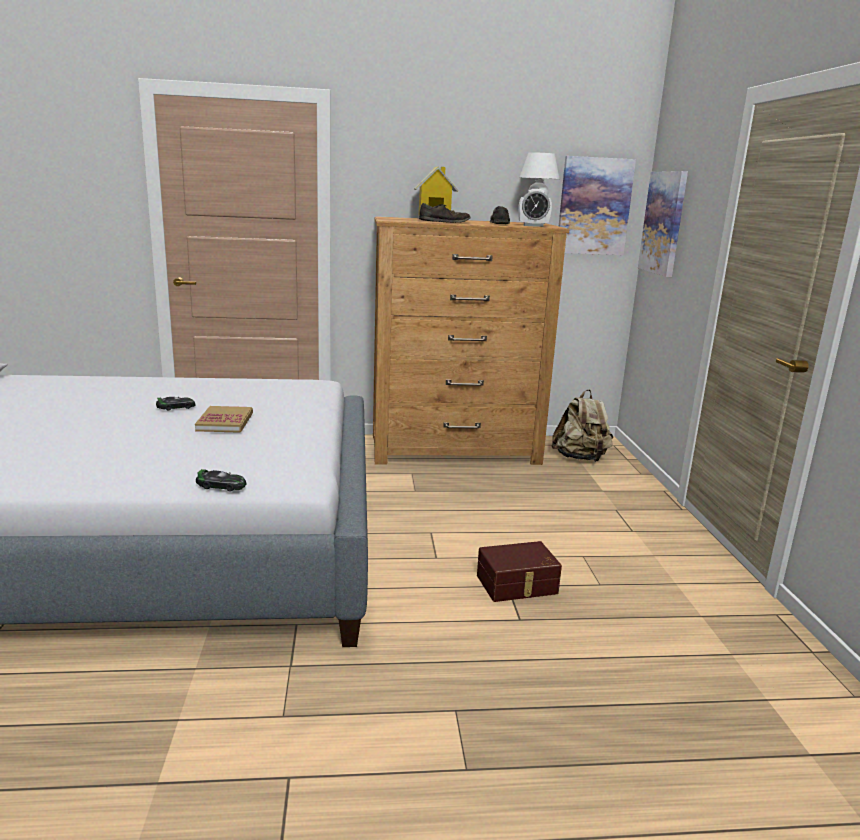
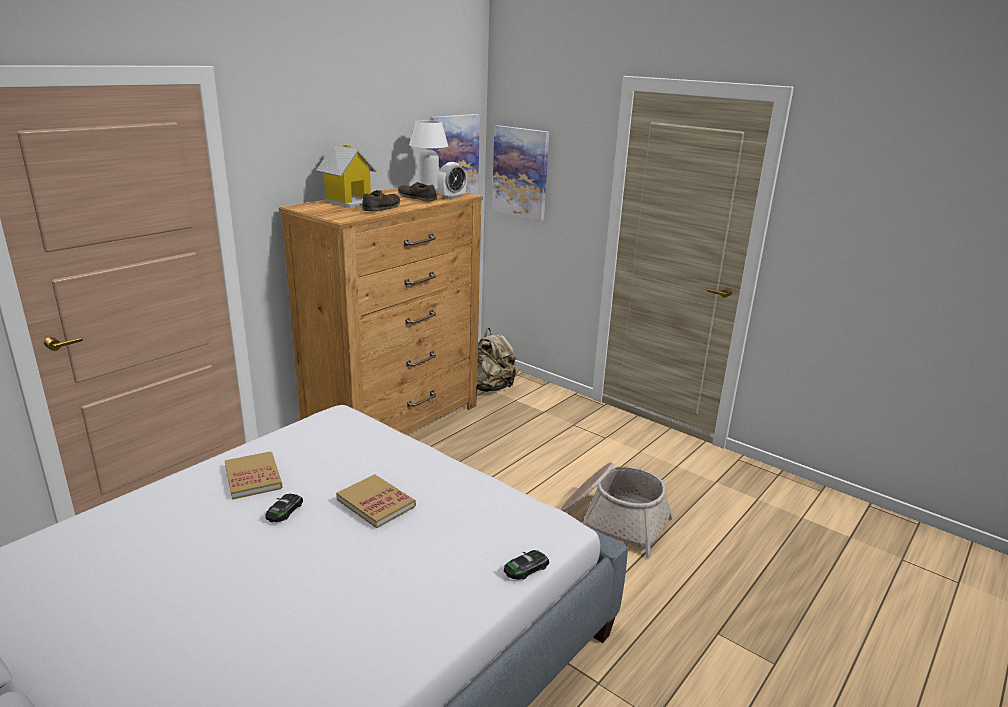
camera: 45 degrees left, 5 degrees up
brown storage box [477,541,562,602] -> basket [561,462,673,558]
none -> book [225,451,283,500]

